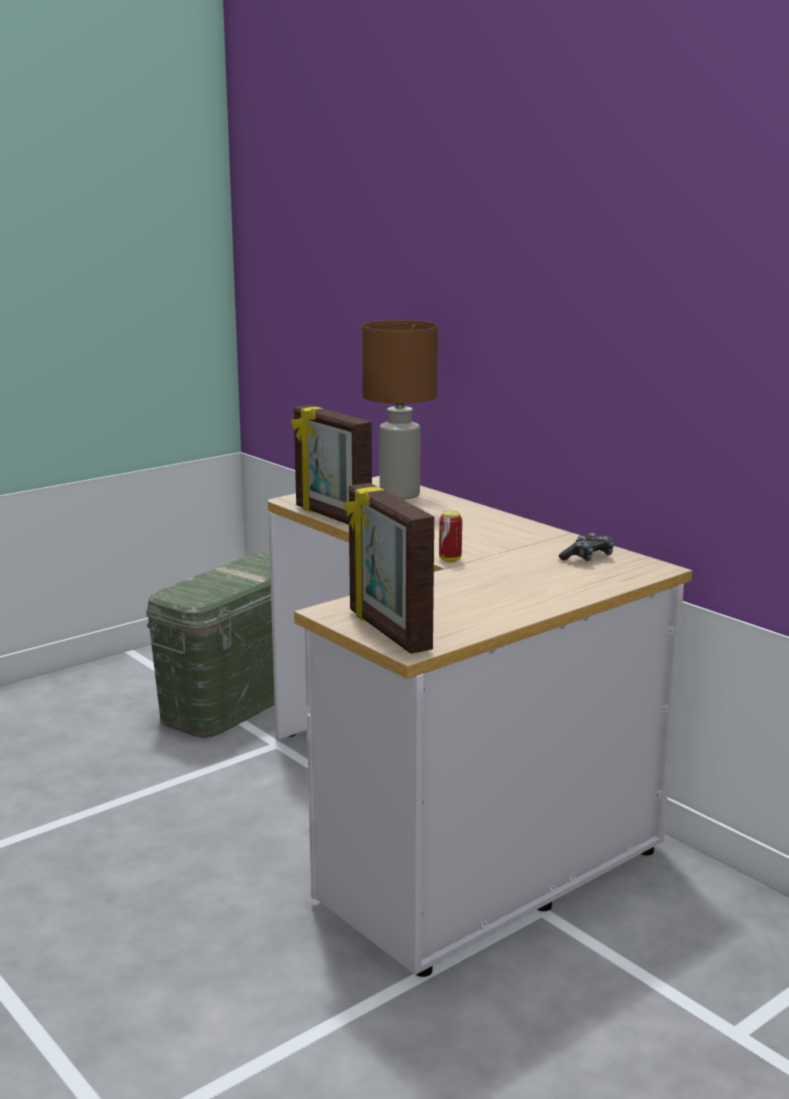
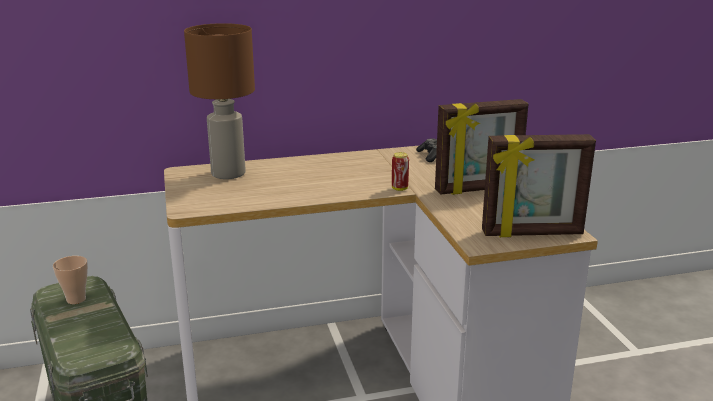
camera: 65 degrees left, 5 degrees up
picture frame [291,405,372,525] -> picture frame moved to [435,99,528,195]
none -> cup [53,256,88,304]

